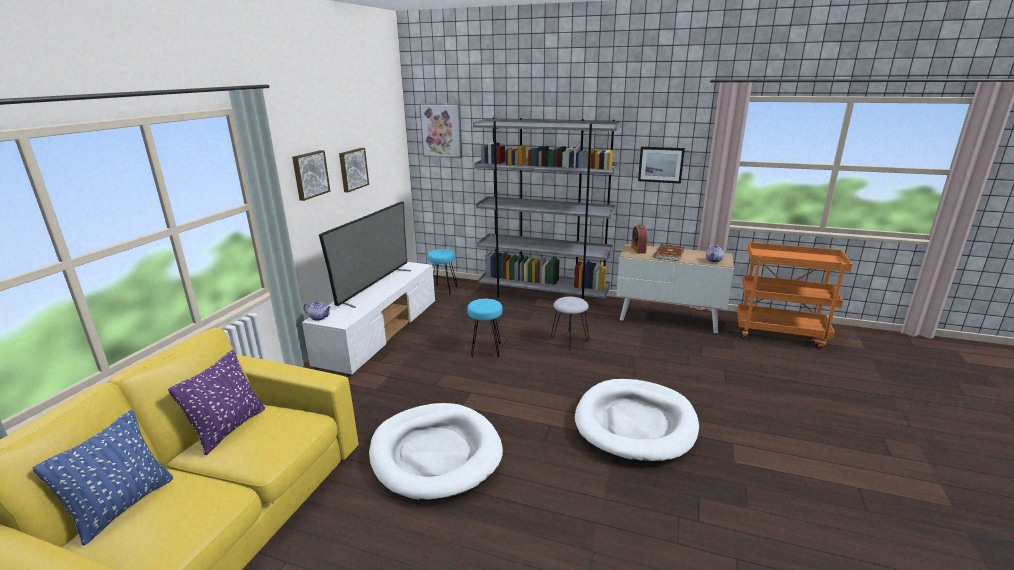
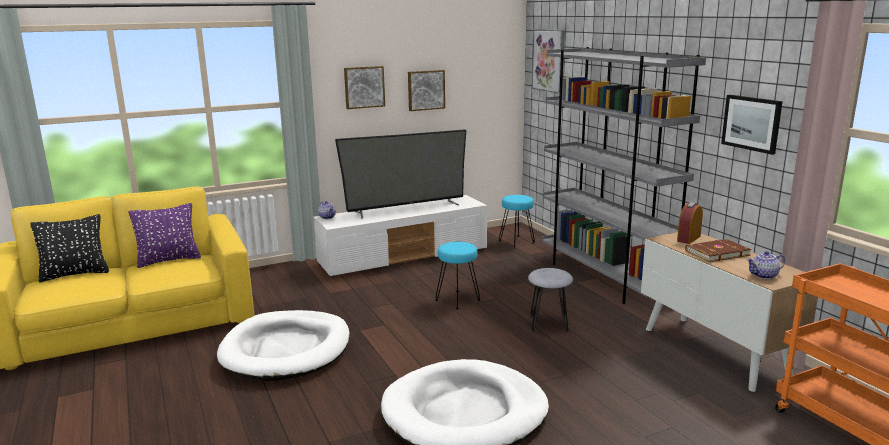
camera: 45 degrees right, 5 degrees down
blue pillow [33,410,173,546] -> black pillow [30,214,109,283]

